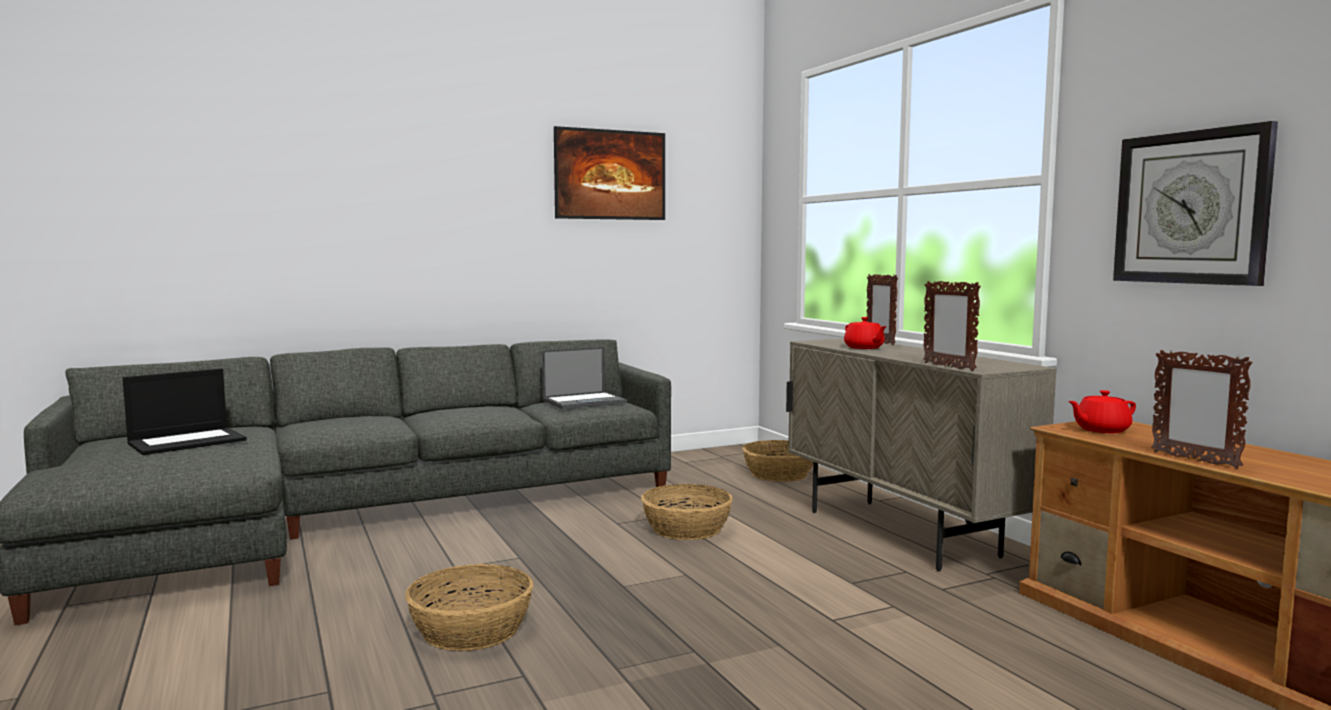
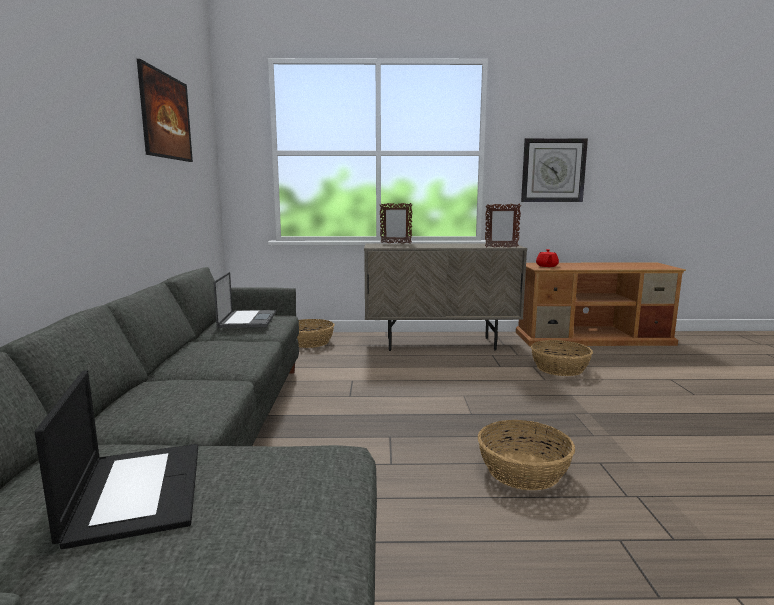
camera: 65 degrees left, 5 degrees up
basket [641,484,733,540] -> basket moved to [531,340,593,376]
red teapot [844,317,887,349] -> none
picture frame [1151,350,1253,469] -> none

